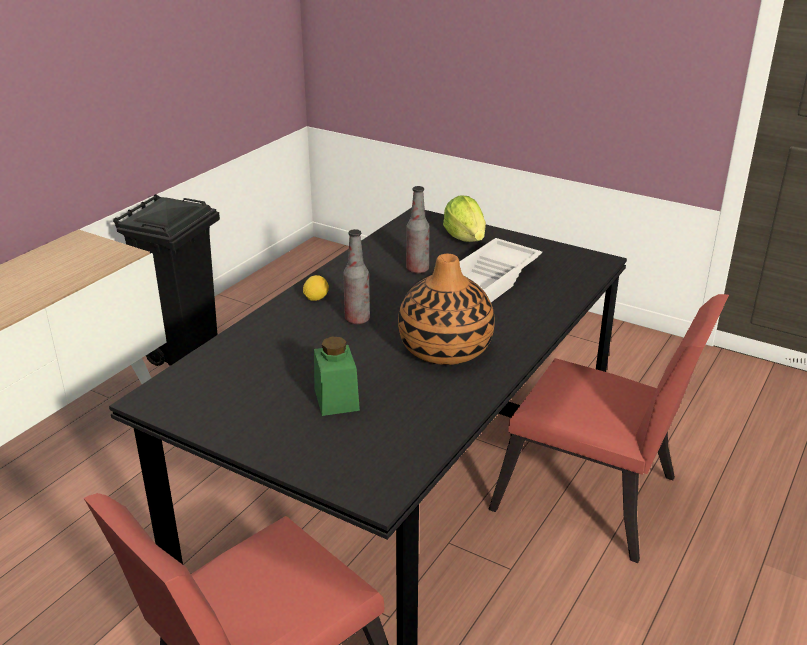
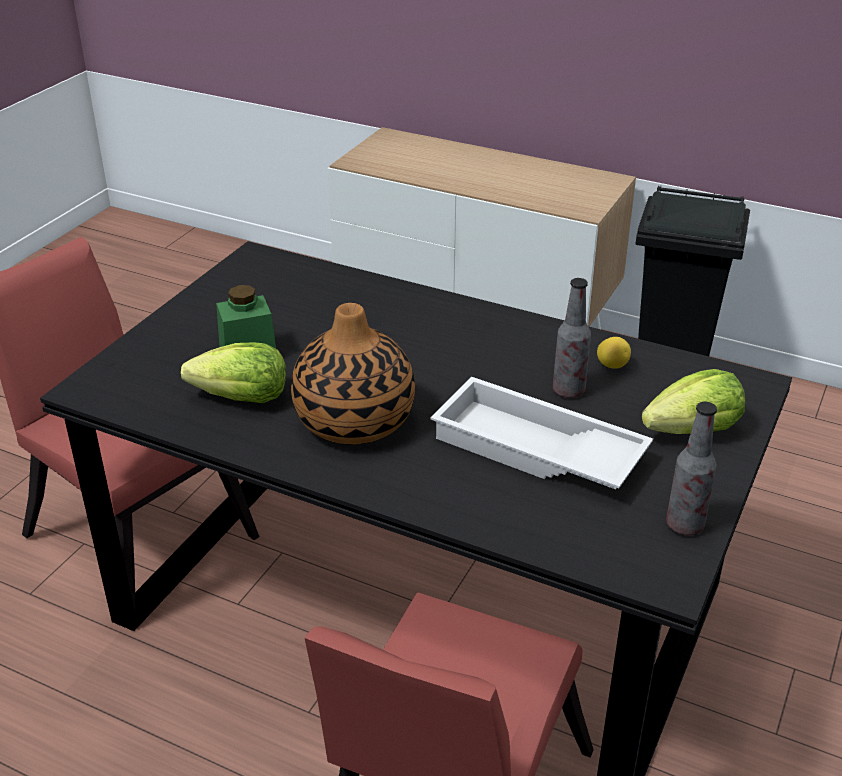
camera: 85 degrees right, 5 degrees up
lemon [303,275,329,301] -> lemon moved to [597,337,631,369]
bottle [343,229,370,324] -> bottle moved to [666,402,717,535]
none -> lettuce [181,342,286,403]

